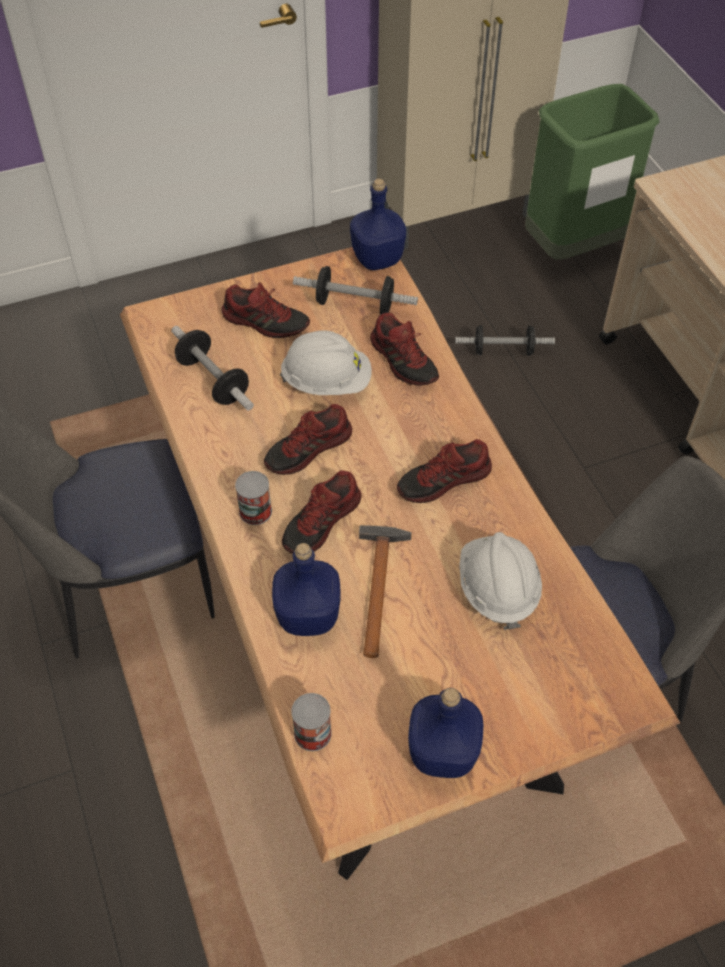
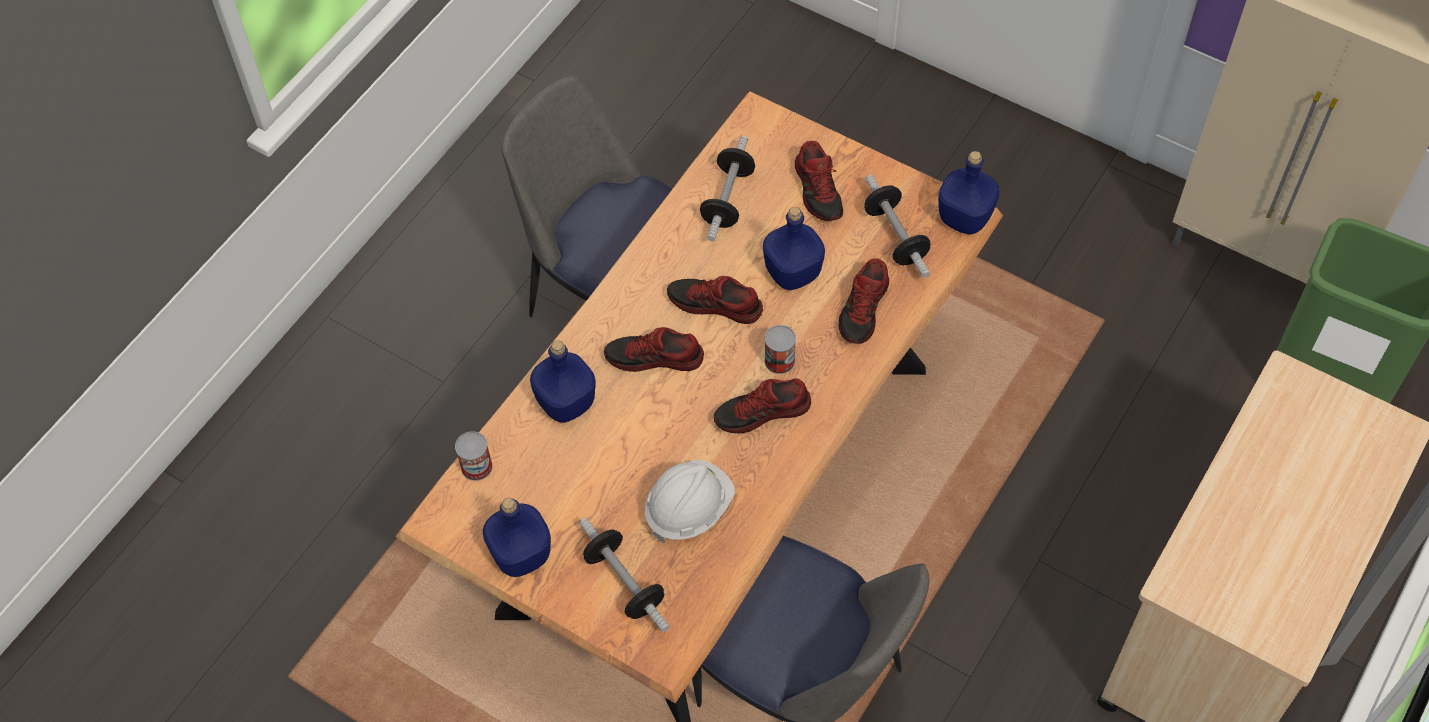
camera: 55 degrees right, 5 degrees up
can [235,471,272,525] -> can moved to [764,325,796,374]
white hard hat [280,331,372,395] -> blue bottle [763,207,825,290]
hammer [359,525,412,658] -> none
shoe [397,439,492,503] -> shoe turned 45 degrees counterclockwise [714,378,811,434]
dumbbell [455,325,555,356] -> dumbbell moved to [579,518,670,632]

